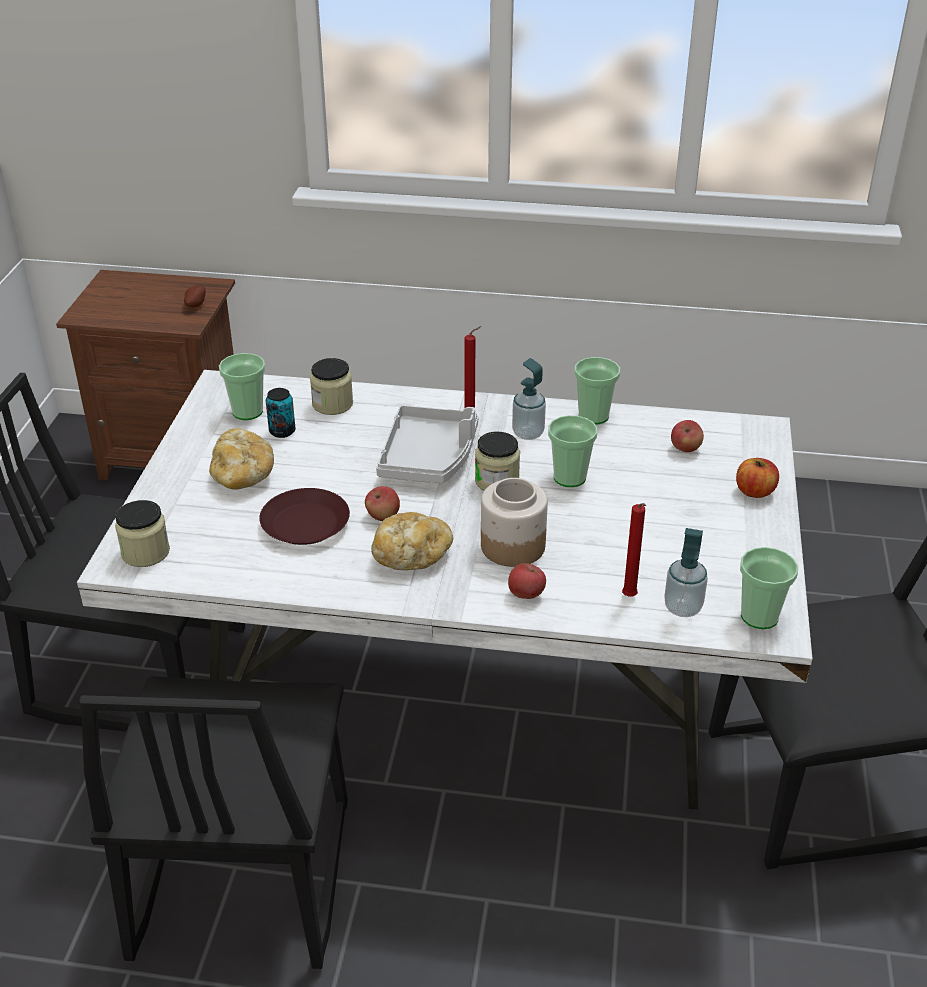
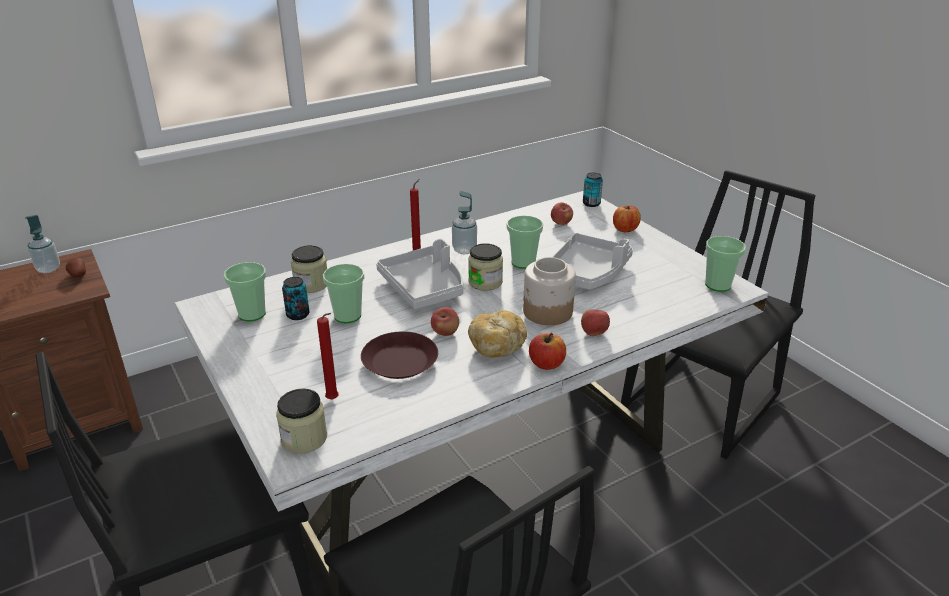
camera: 40 degrees left, 5 degrees down
bread [209,428,274,490] -> none
cup [574,357,620,425] -> cup moved to [323,264,364,323]
red candle [622,503,646,597] -> red candle moved to [317,313,339,400]
soap dispenser [664,528,708,617] -> soap dispenser moved to [25,215,60,273]
none -> apple [529,333,566,370]
none -> grey tray [553,233,633,290]
none -> can [583,173,603,207]

